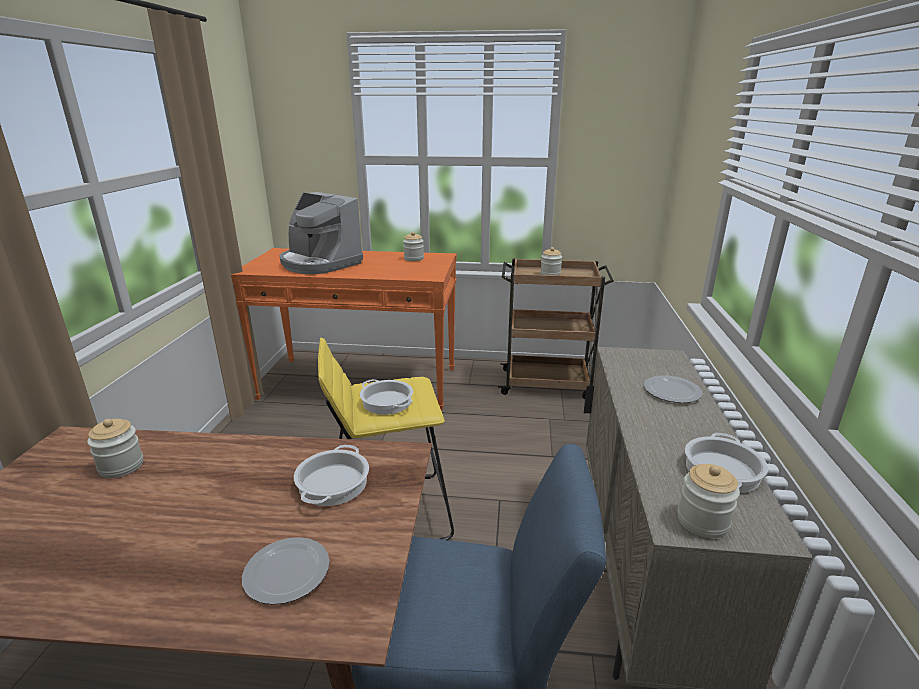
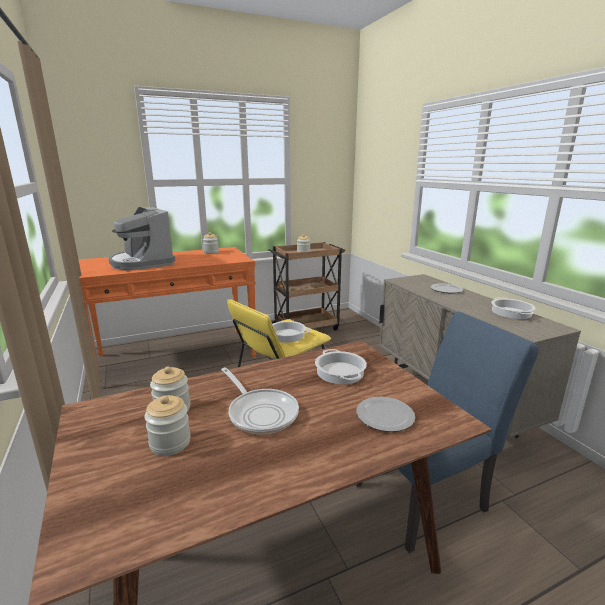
camera: 30 degrees left, 5 degrees down
coffee machine [279,192,363,274] -> coffee machine turned 45 degrees clockwise [109,207,176,271]
jar [677,464,740,538] -> jar moved to [144,395,191,456]
none -> frying pan [221,367,299,434]

